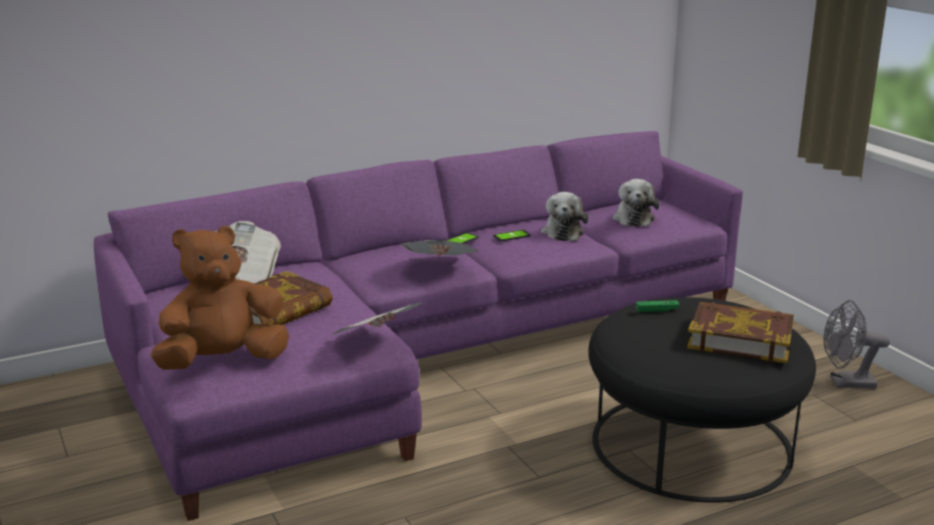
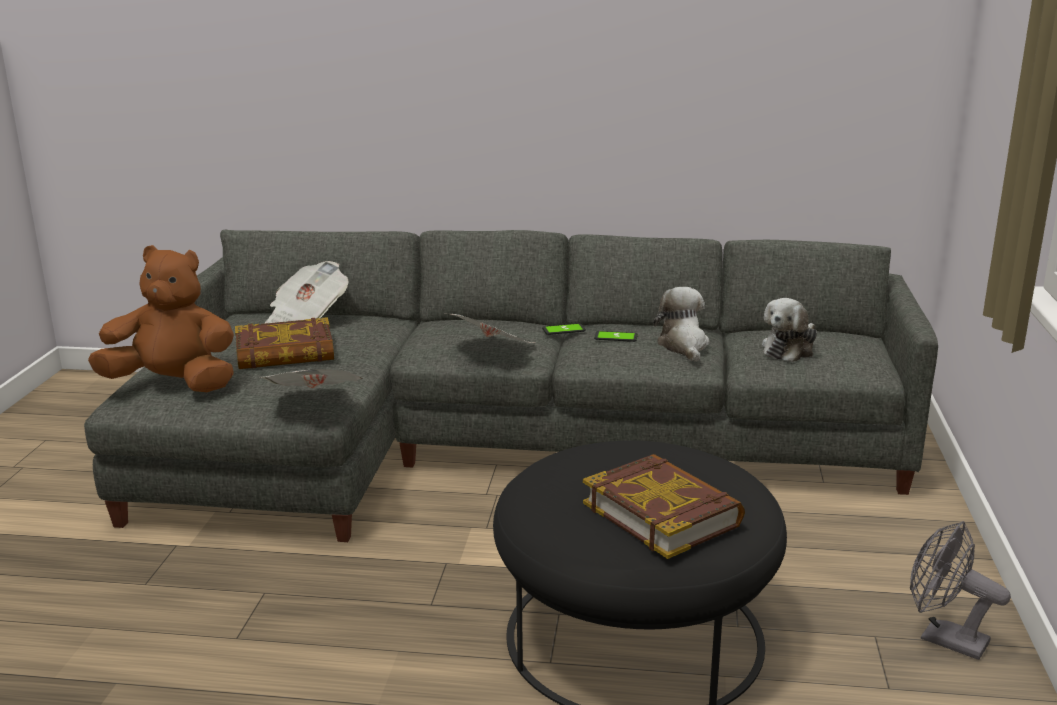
camera: 35 degrees right, 0 degrees up
purple sofa [94,131,743,521] -> grey sofa [84,229,938,542]
plush toy [541,192,588,241] -> plush toy turned 135 degrees clockwise [653,287,709,362]
green game controller [636,300,680,312] -> none

